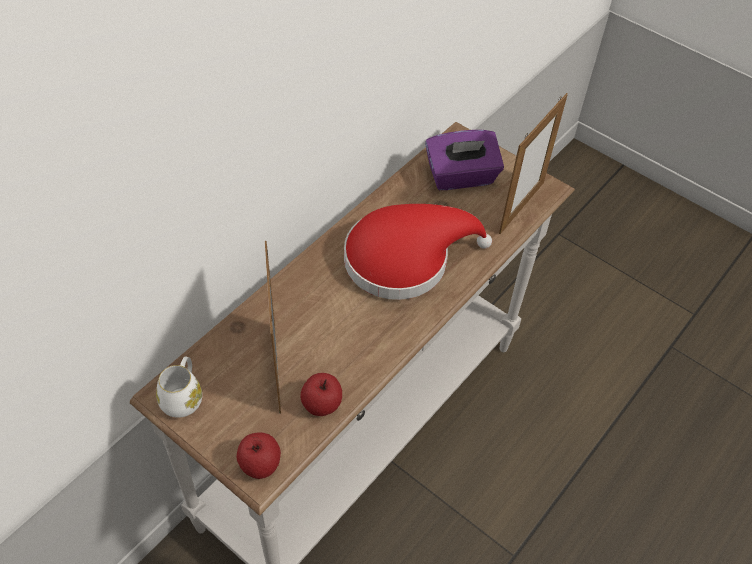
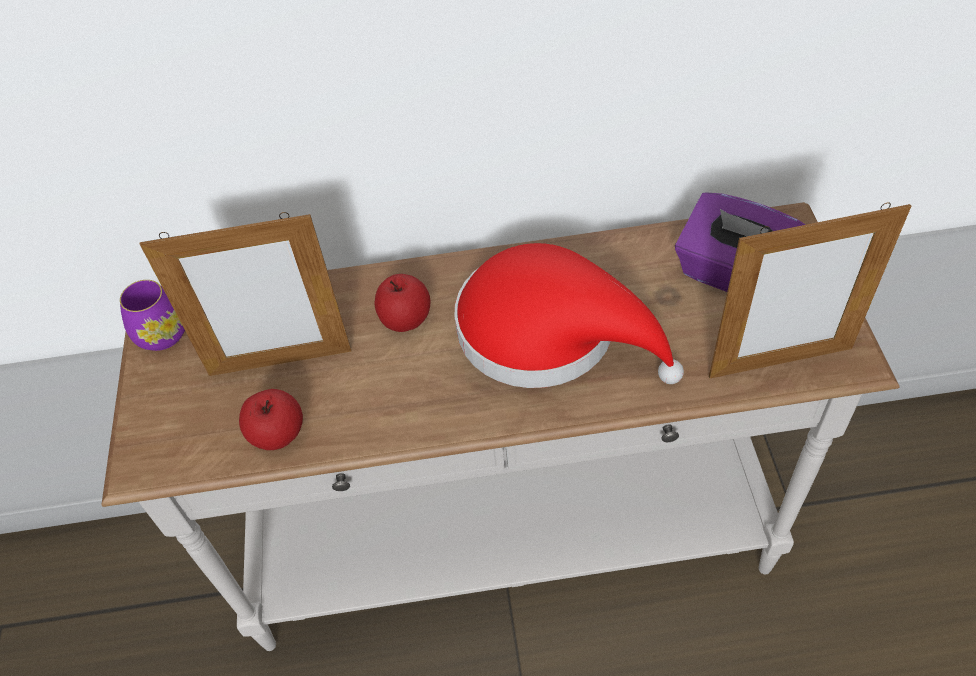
camera: 50 degrees right, 0 degrees up
white mug [156,357,202,418] -> purple mug [120,280,185,351]
apple [237,432,281,479] -> apple moved to [374,274,431,332]
picture frame [265,241,281,414] -> picture frame turned 135 degrees counterclockwise [140,212,351,376]

